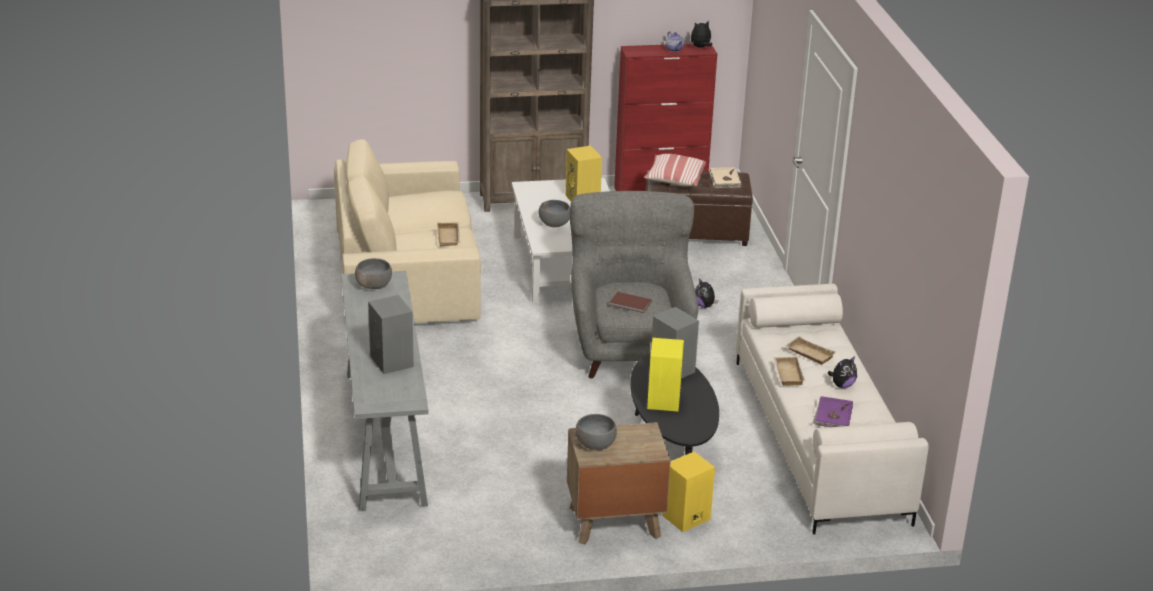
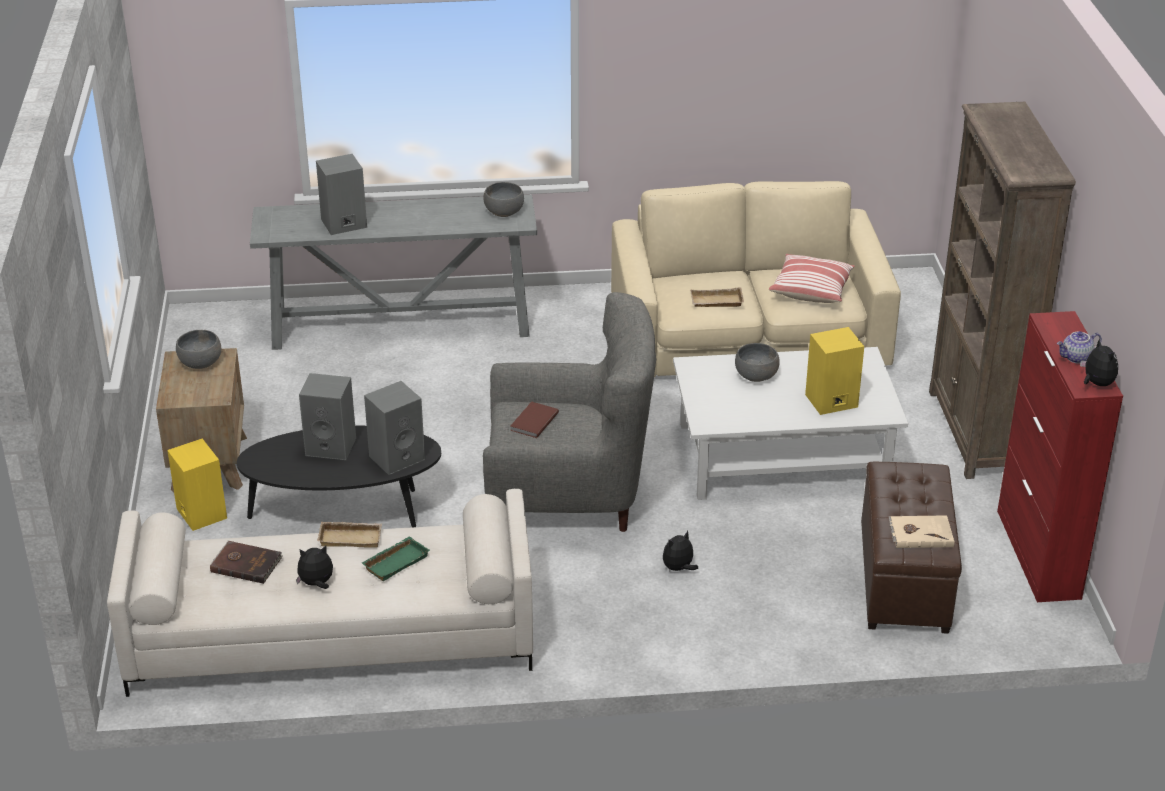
camera: 95 degrees right, 5 degrees up
pillow [644,154,706,186] -> pillow moved to [769,254,855,303]
yellow speaker [647,338,684,411] -> grey speaker [299,373,356,460]
beige tray [786,337,836,364] -> green tray [362,536,430,581]
purple book [813,396,853,427] -> brown book [210,541,282,584]
plush toy [828,356,857,388] -> plush toy turned 105 degrees clockwise [296,545,333,589]

